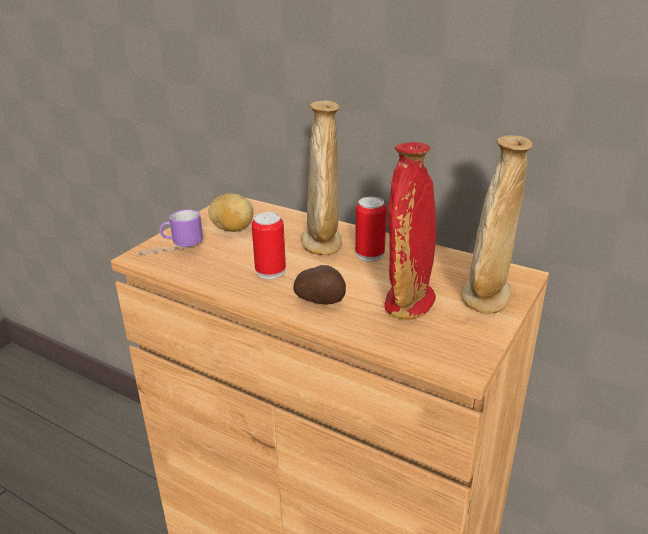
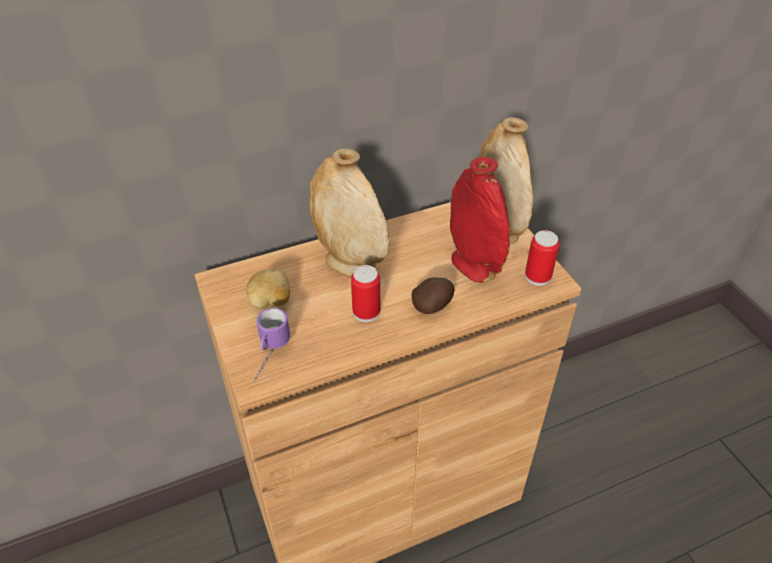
camera: 55 degrees left, 15 degrees up
can [355,197,386,261] -> can moved to [525,230,560,286]

